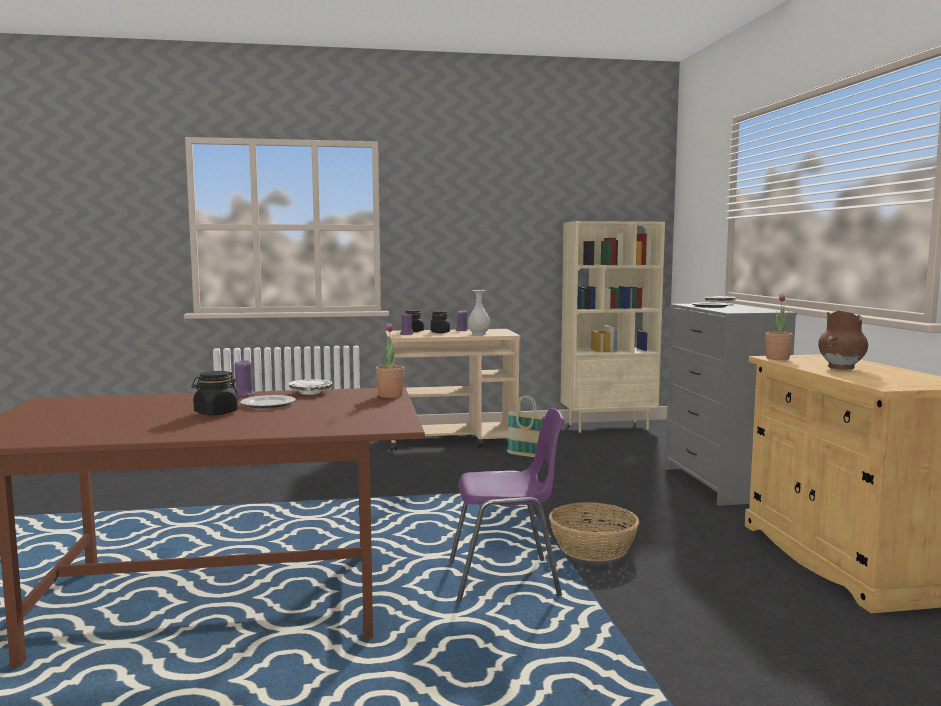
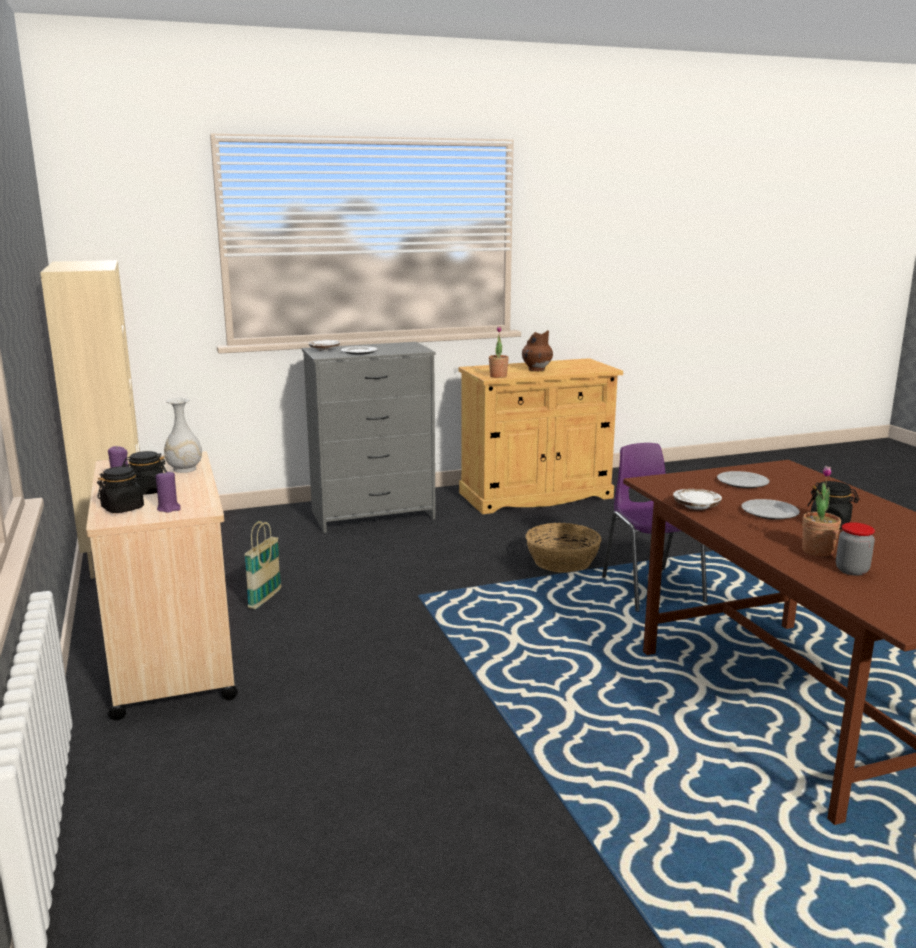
camera: 100 degrees left, 10 degrees up
purple candle [235,359,255,397] -> none
potted plant [376,323,405,398] -> potted plant moved to [802,466,841,556]
none -> plate [717,471,770,488]
none -> jar [836,522,875,576]

